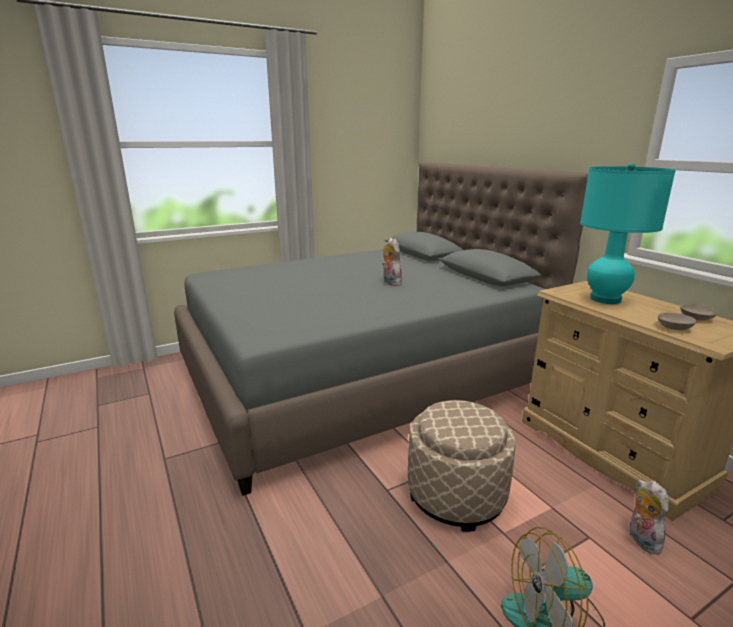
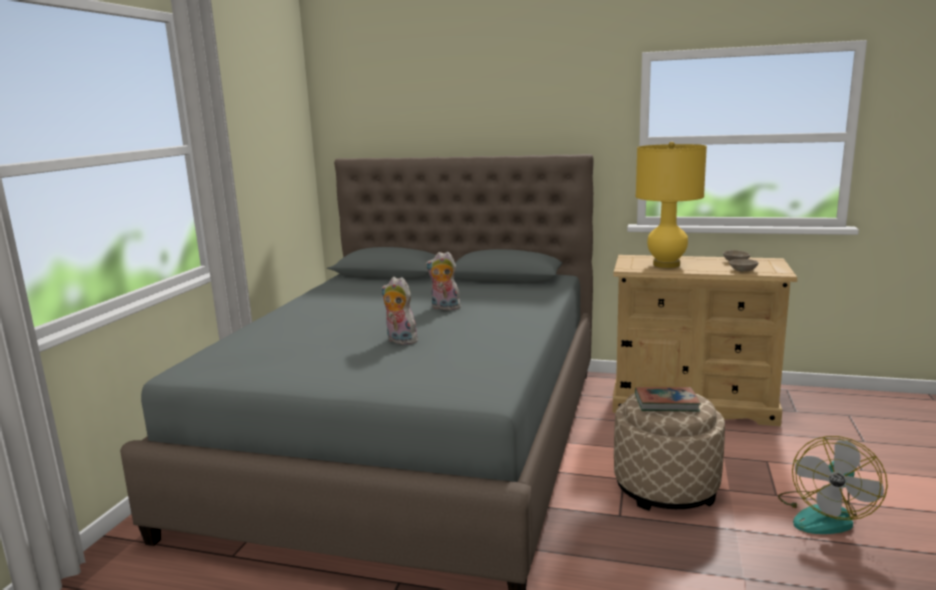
camera: 45 degrees left, 5 degrees down
turquoise table lamp [580,163,676,304] -> yellow table lamp [636,142,707,268]
plush toy [630,480,669,555] -> plush toy moved to [381,277,418,345]
none -> book [635,387,701,412]

